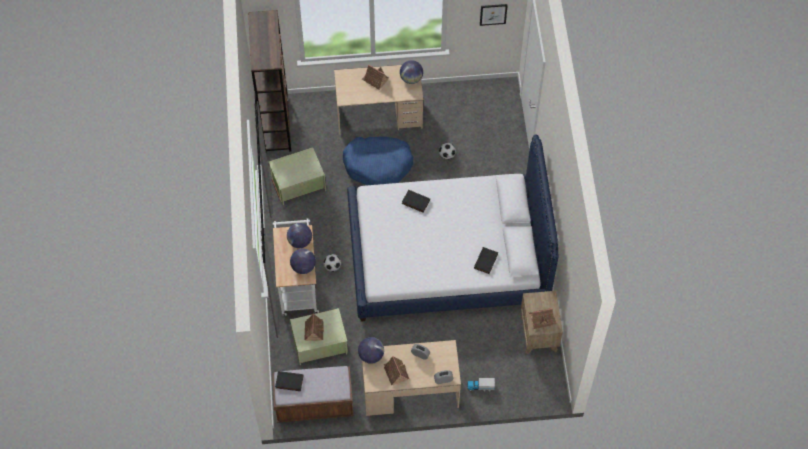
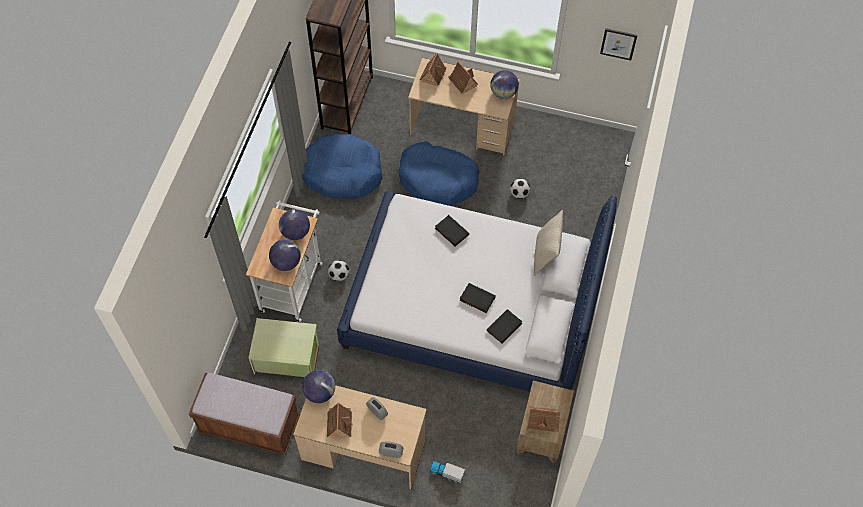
camera: 20 degrees right, 0 degrees up
green storage box [269,147,326,205] -> blue dog bed [302,134,382,198]
black book [275,371,304,391] -> black book moved to [460,283,496,313]
toy house [304,313,324,341] -> toy house moved to [420,53,446,86]
none -> beige pillow [534,210,563,276]

